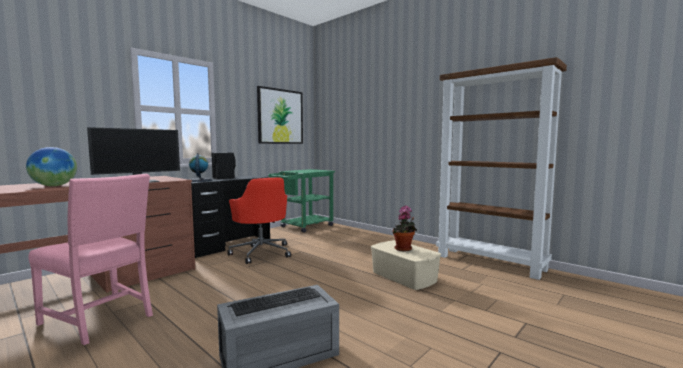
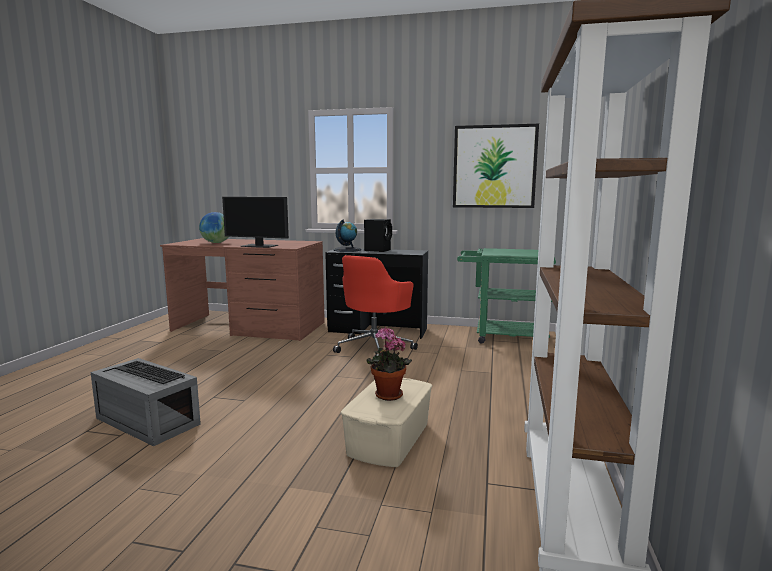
camera: 60 degrees right, 5 degrees up
pink chair [28,174,153,345] -> none

